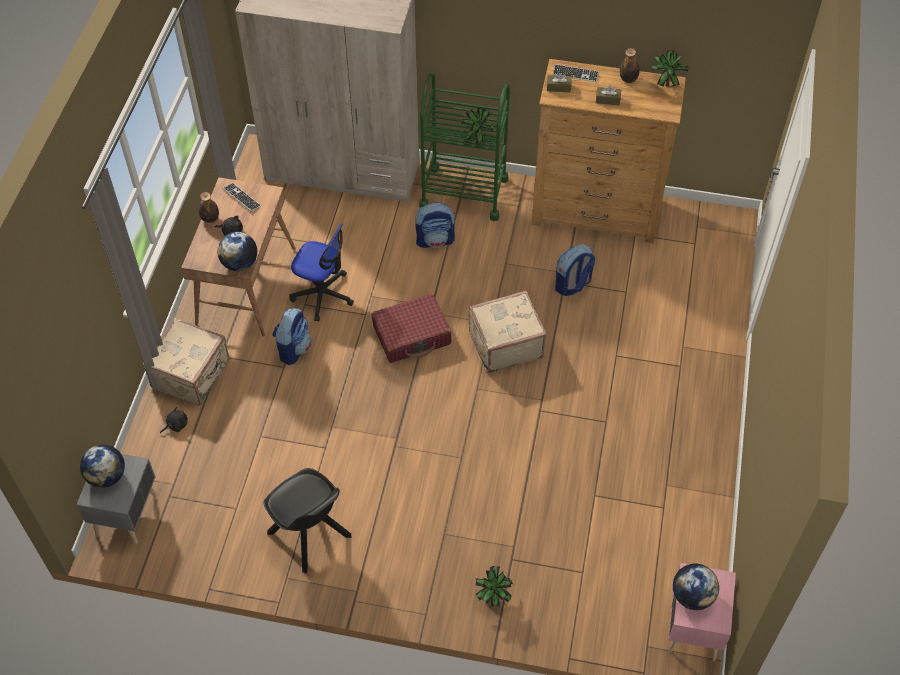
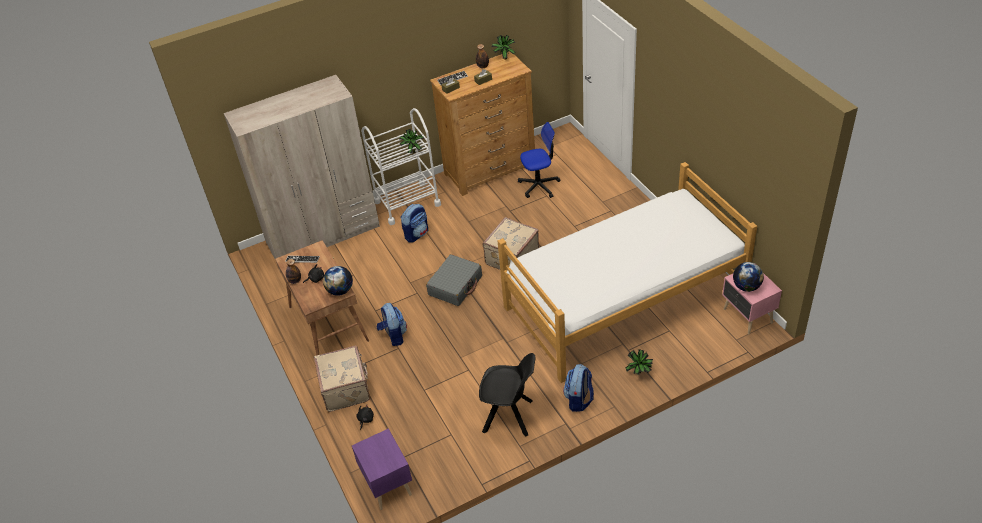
camera: 35 degrees left, 10 degrees down
grey nightstand [76,454,156,544] -> purple nightstand [352,428,412,510]
globe [80,444,125,488] -> none
office chair [289,223,354,321] -> office chair moved to [518,122,560,198]
red suitcase [372,294,451,363] -> grey suitcase [426,254,482,306]
green cart [419,73,510,221] -> white cart [361,108,441,225]
backpack [555,244,595,296] -> backpack moved to [563,364,594,412]
none -> bed [498,162,757,383]

